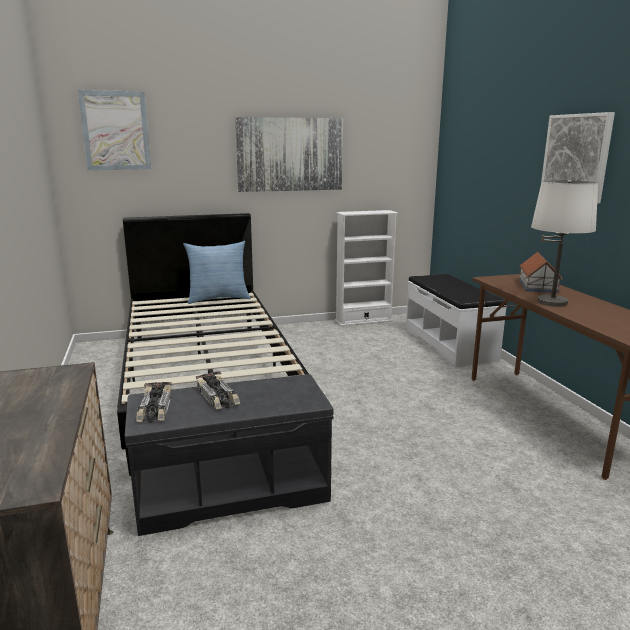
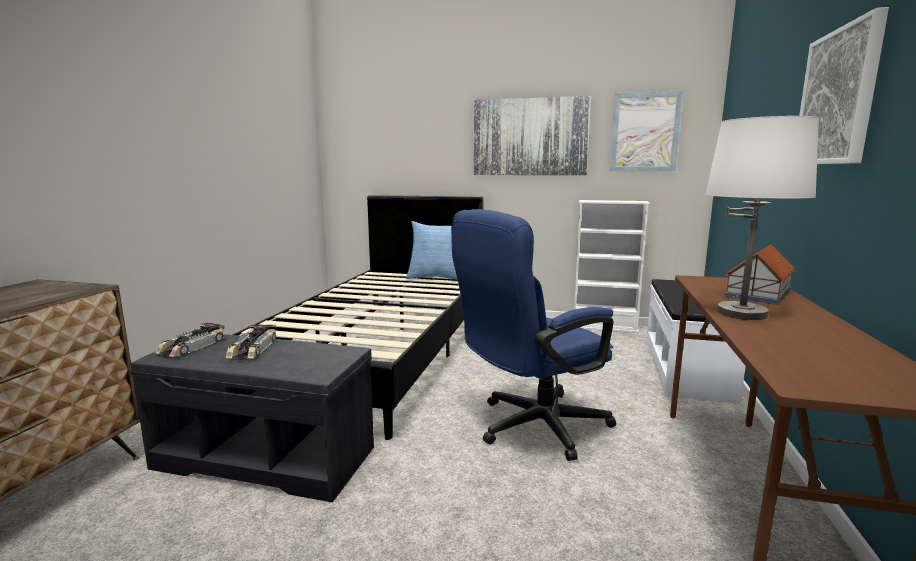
camera: 30 degrees right, 5 degrees down
picture [78,90,151,170] -> picture moved to [610,91,683,171]
none -> blue office chair [451,209,616,461]

